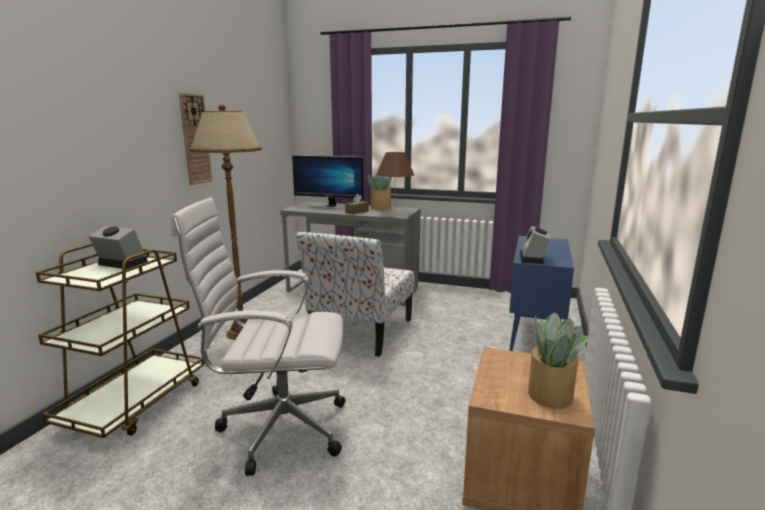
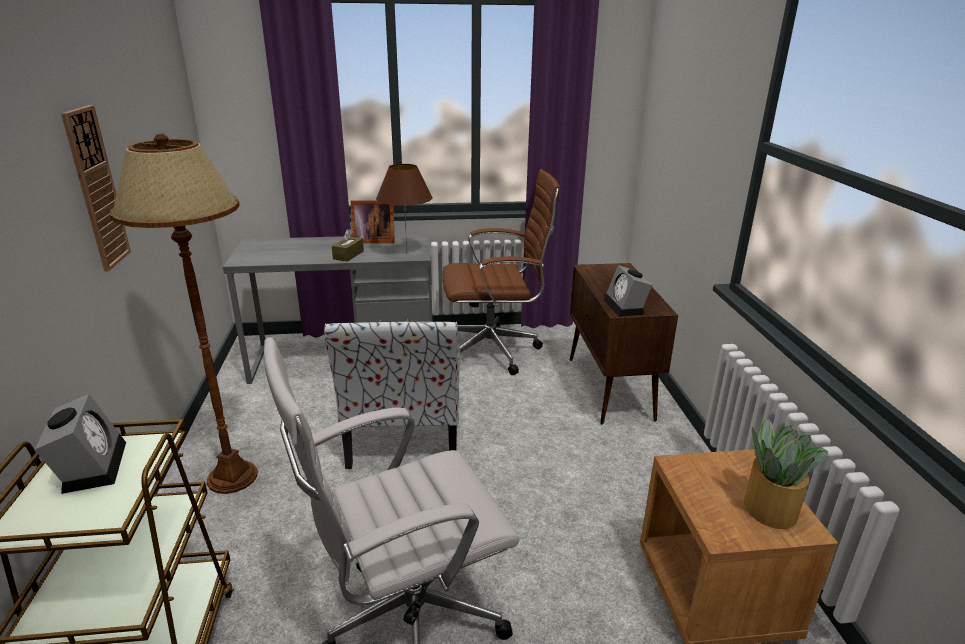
camera: 25 degrees left, 10 degrees up
alarm clock [88,226,148,269] -> alarm clock turned 75 degrees clockwise [34,394,126,494]
monitor [292,155,365,209] -> none
potted plant [367,174,393,210] -> picture frame [350,200,395,243]
blue cabinet [509,236,574,351] -> brown cabinet [570,263,678,425]
none -> brown office chair [443,169,560,375]

